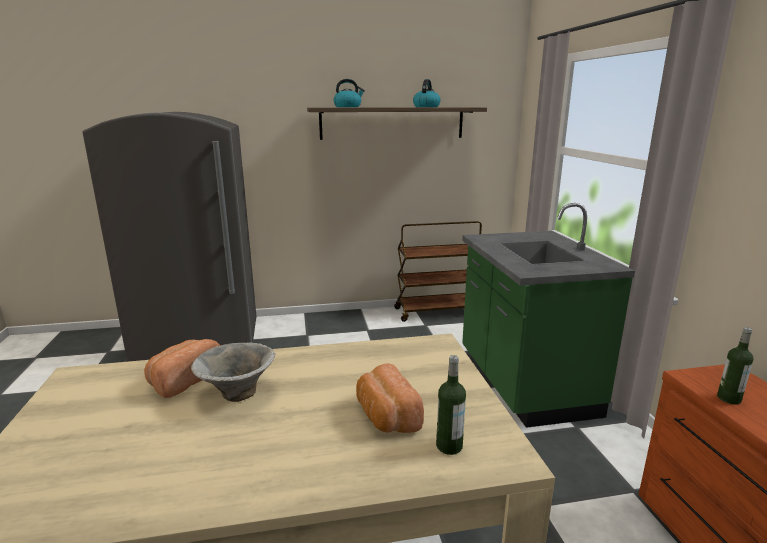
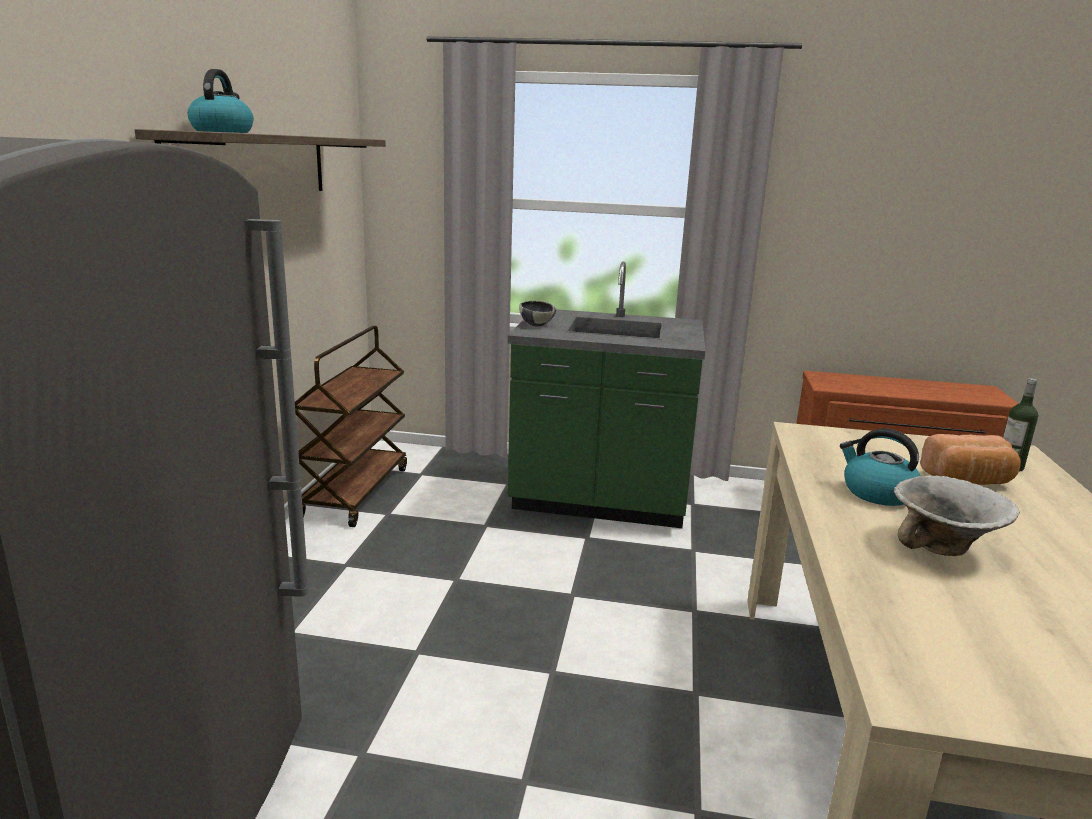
camera: 70 degrees left, 0 degrees up
bread [144,339,220,398] -> none
kettle [413,79,441,107] -> kettle moved to [840,429,920,506]
bottle [717,327,753,404] -> none
none -> bowl [519,301,556,326]

